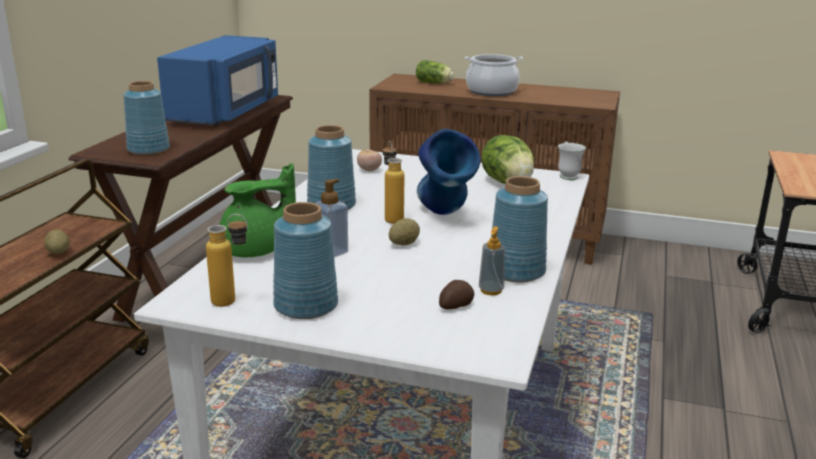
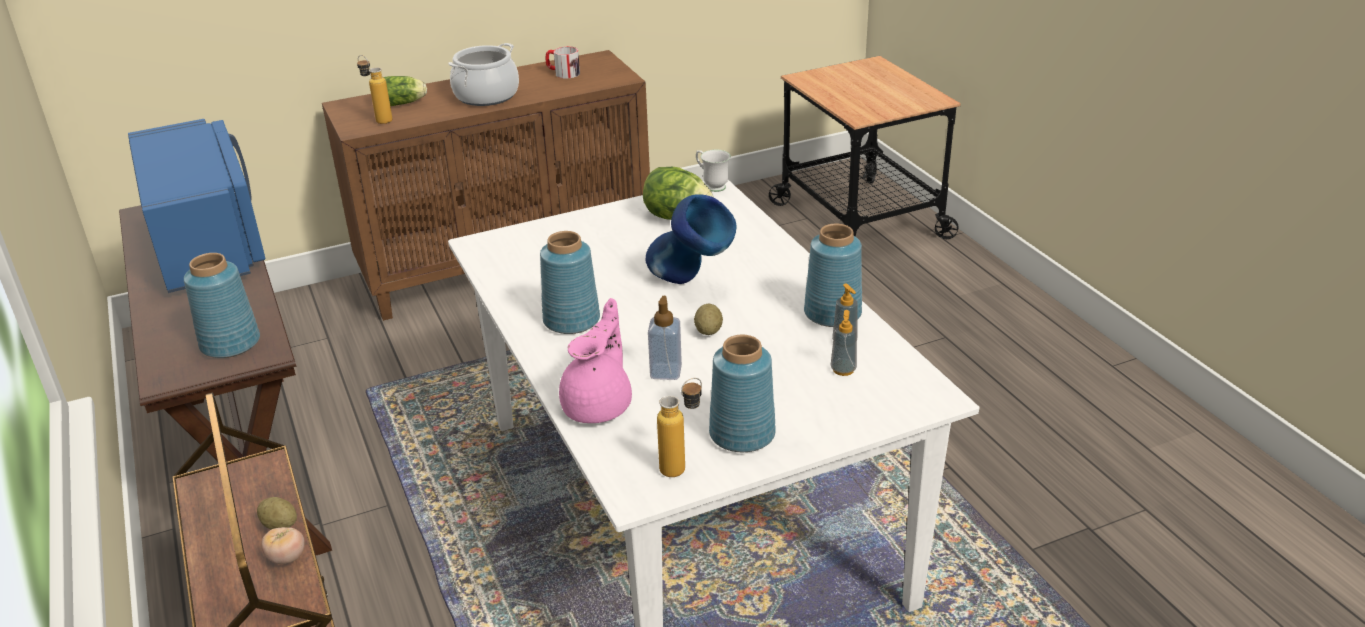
camera: 40 degrees left, 10 degrees up
green teapot [219,163,296,257] -> pink teapot [559,298,632,423]
tomato [357,149,382,171] -> tomato moved to [261,527,305,564]
bottle [383,141,404,224] -> bottle moved to [357,55,393,124]
potato [439,280,474,310] -> soap dispenser [831,310,857,376]
none -> mug [546,46,580,78]

